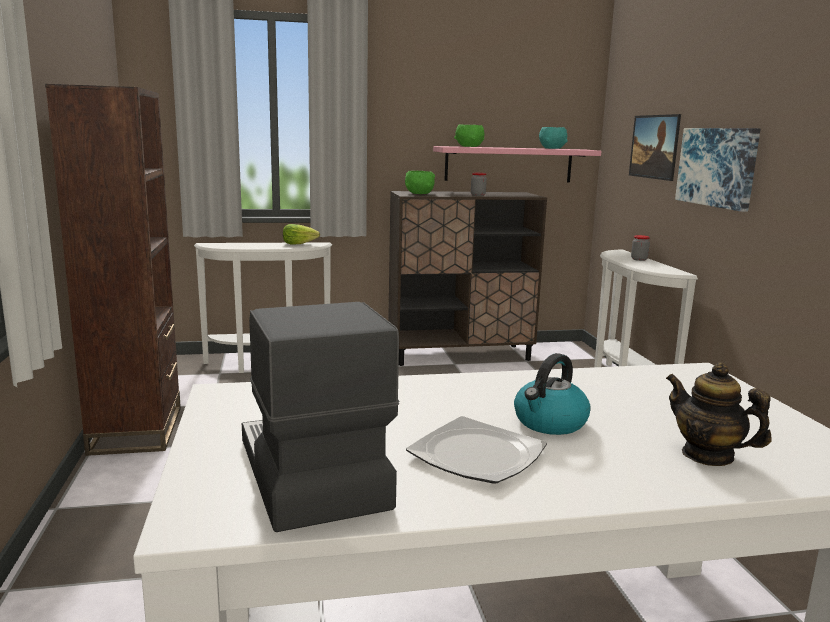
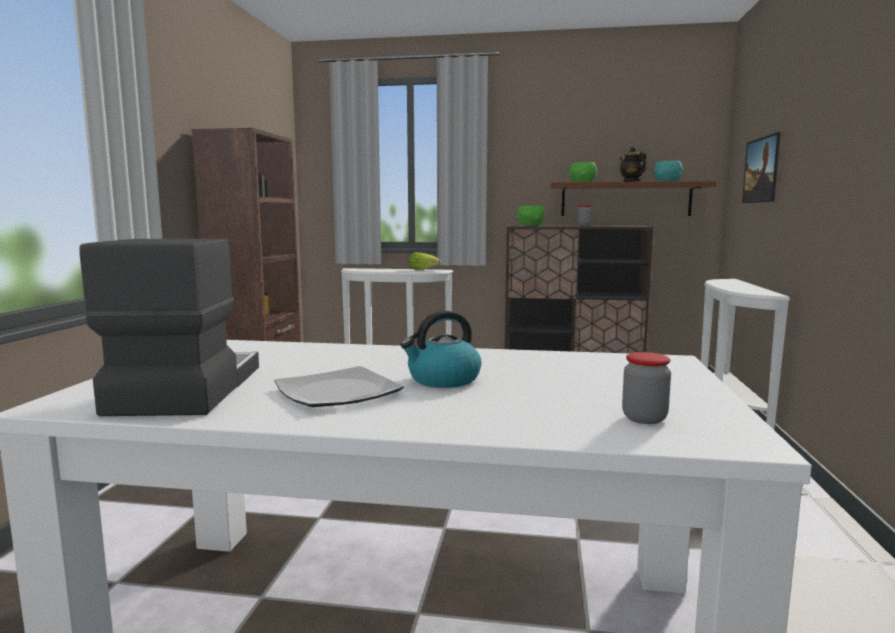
camera: 20 degrees right, 5 degrees down
pink shelf [433,146,601,182] -> brown shelf [550,181,717,216]
jar [631,235,650,261] -> jar moved to [622,352,671,424]
teapot [666,362,772,466] -> teapot moved to [620,147,647,182]
picture [675,128,761,212] -> none

